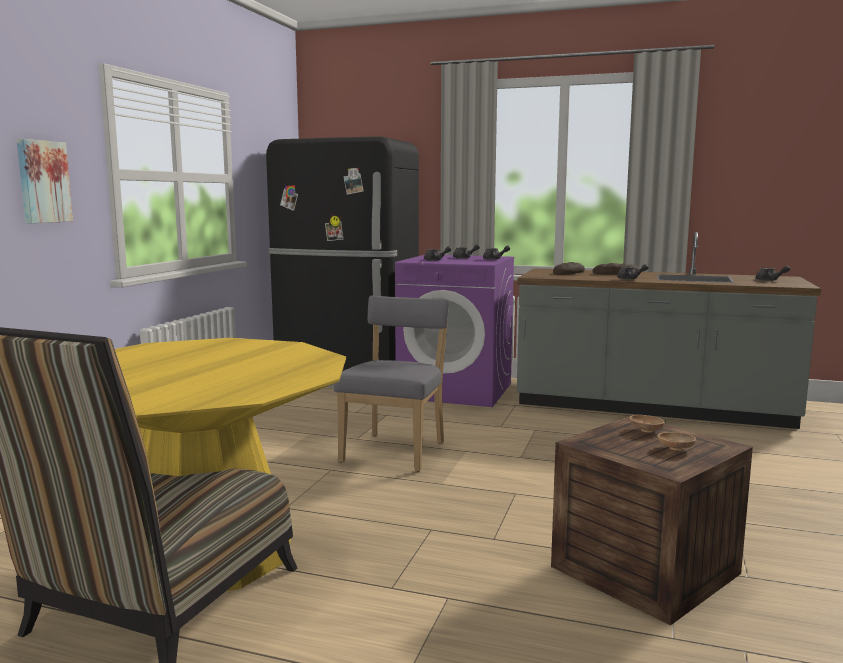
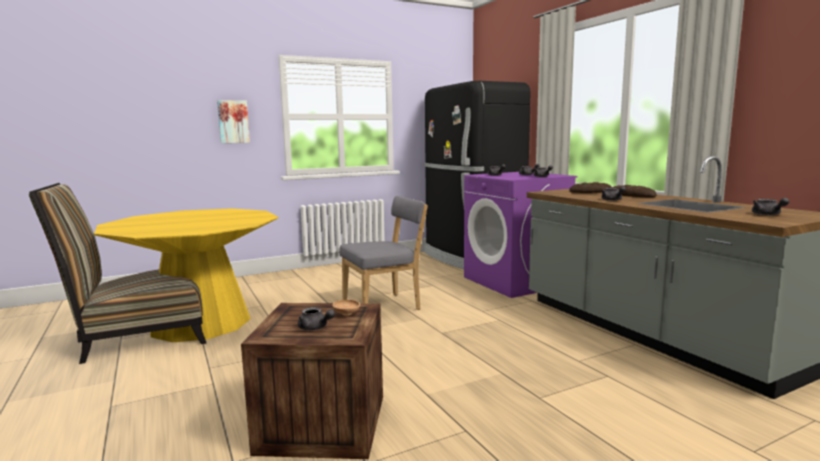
camera: 45 degrees right, 0 degrees up
brown bowl [658,432,696,451] -> grey teapot [298,307,335,330]

